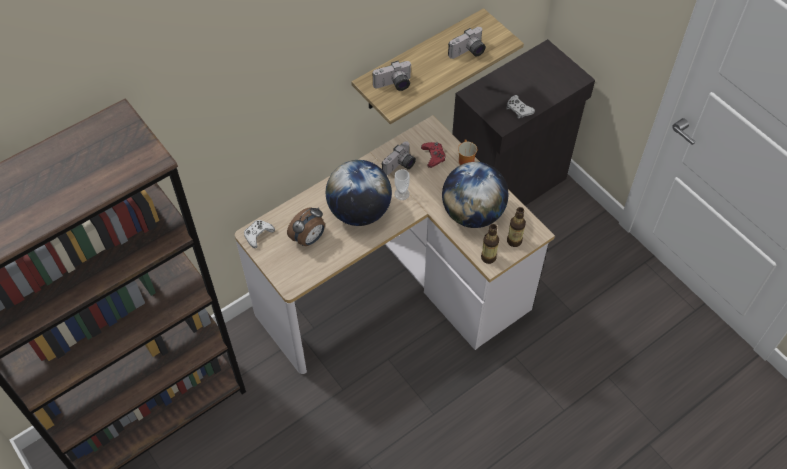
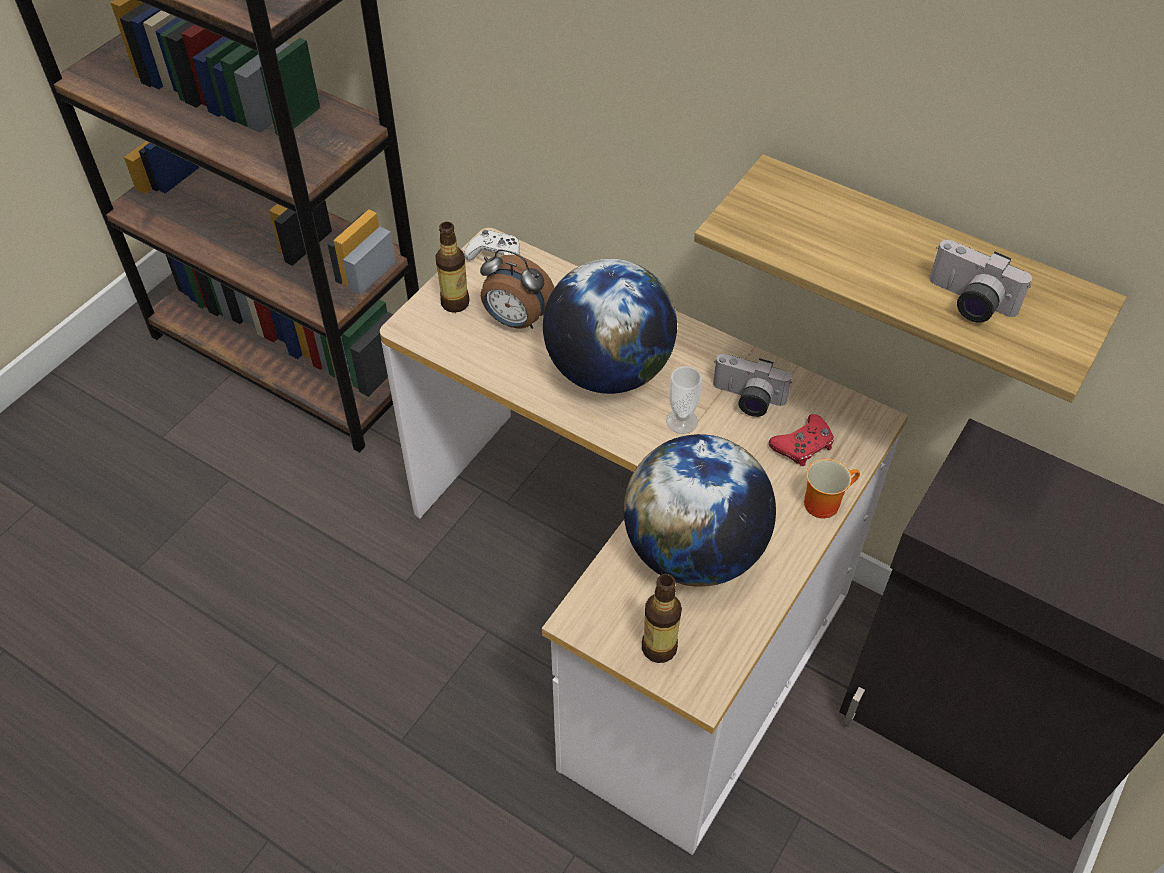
camera: 70 degrees right, 5 degrees down
camera [373,61,412,91] -> none
bottle [481,224,499,264] -> bottle moved to [435,222,470,313]
white game controller [506,95,535,119] -> none

